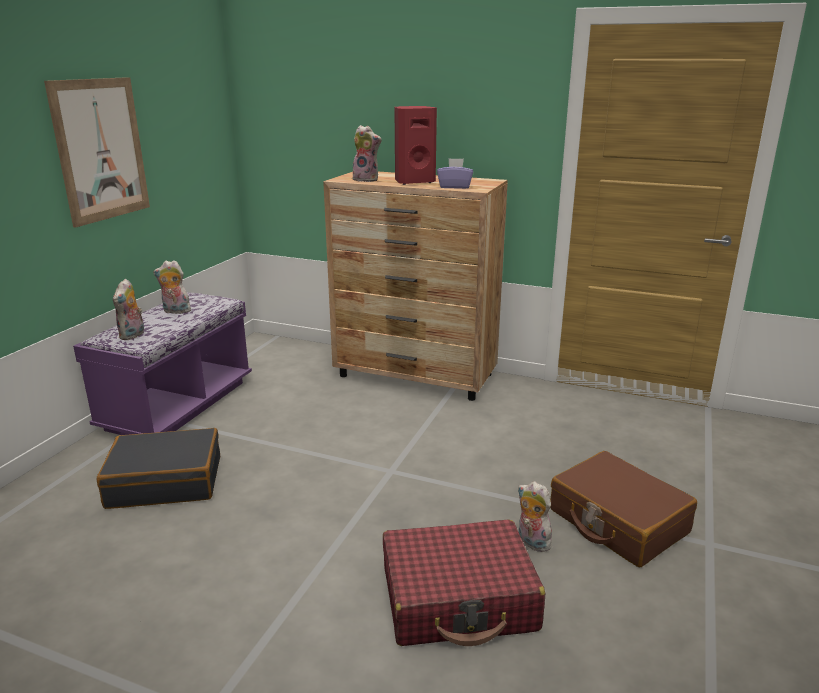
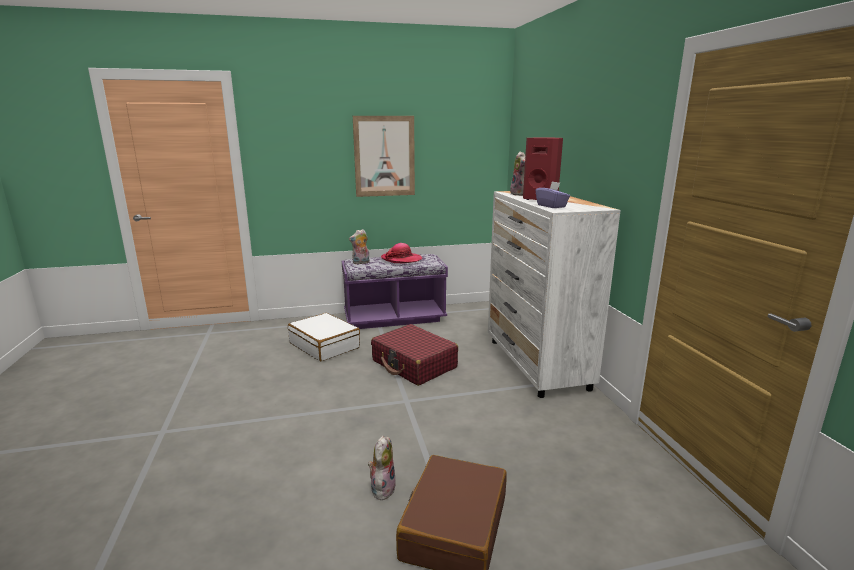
camera: 55 degrees right, 5 degrees down
black suitcase [96,428,220,509] -> white suitcase [288,313,360,361]
plush toy [153,260,191,314] -> hat [381,243,422,264]
brown dresser [323,172,508,401] -> white dresser [488,191,620,398]
red suitcase [383,519,545,646] -> red suitcase moved to [371,324,458,386]

